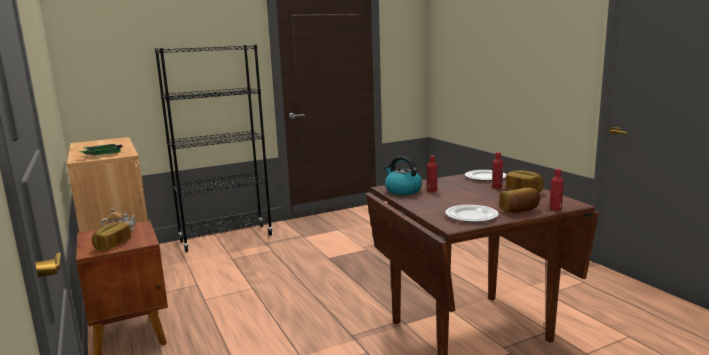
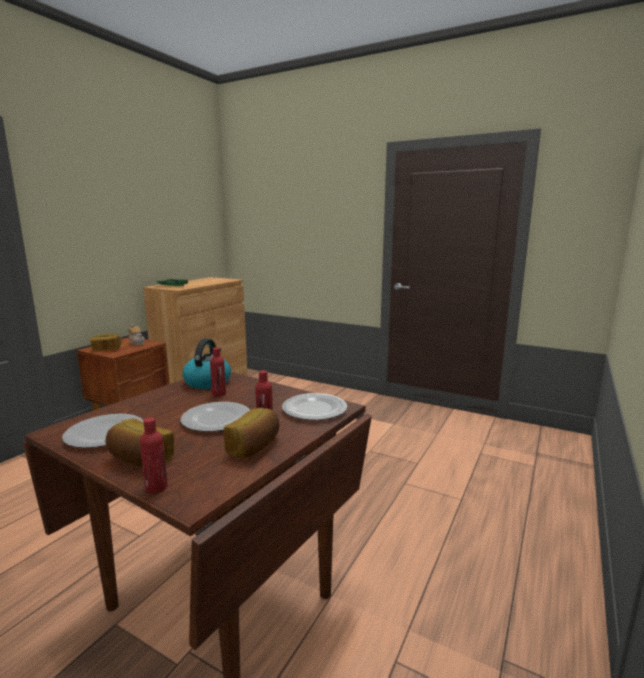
camera: 55 degrees right, 0 degrees up
black bookcase [155,45,273,253] -> none
none -> plate [181,402,250,432]

